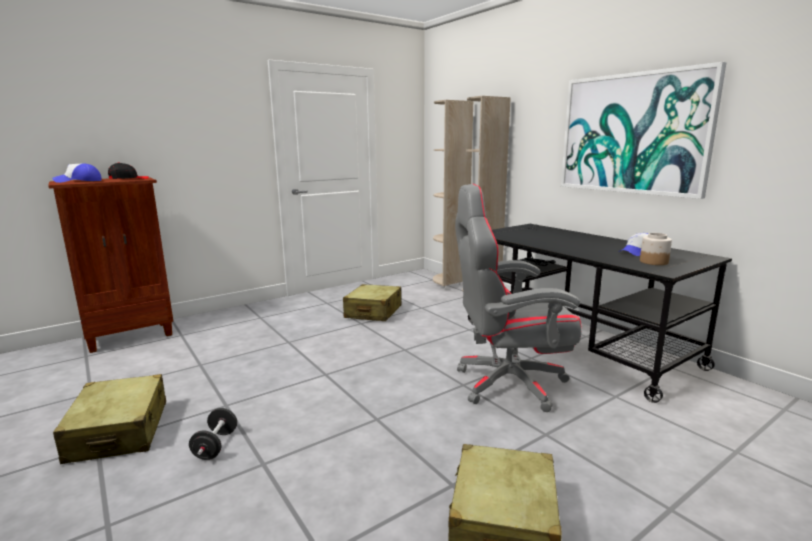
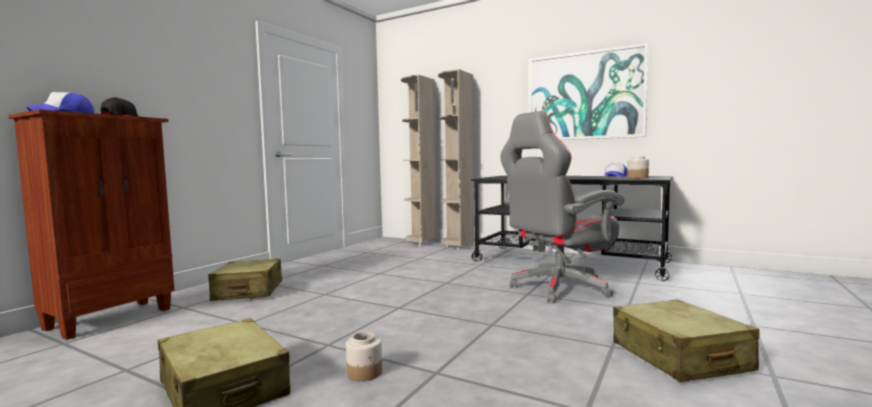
camera: 25 degrees left, 10 degrees down
black dumbbell [189,408,237,460] -> jar [346,332,382,381]
beige suitcase [343,284,402,321] -> beige suitcase moved to [208,259,282,301]

